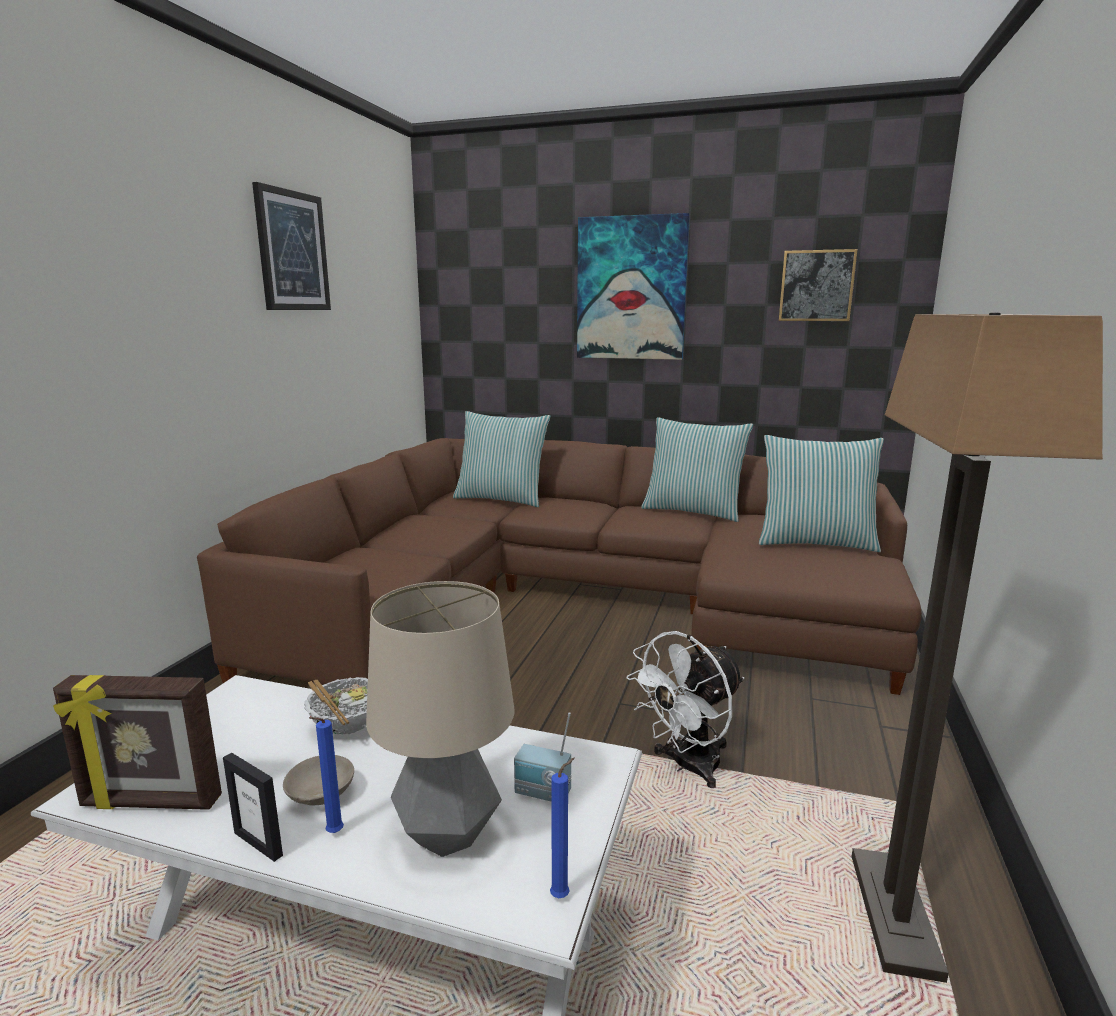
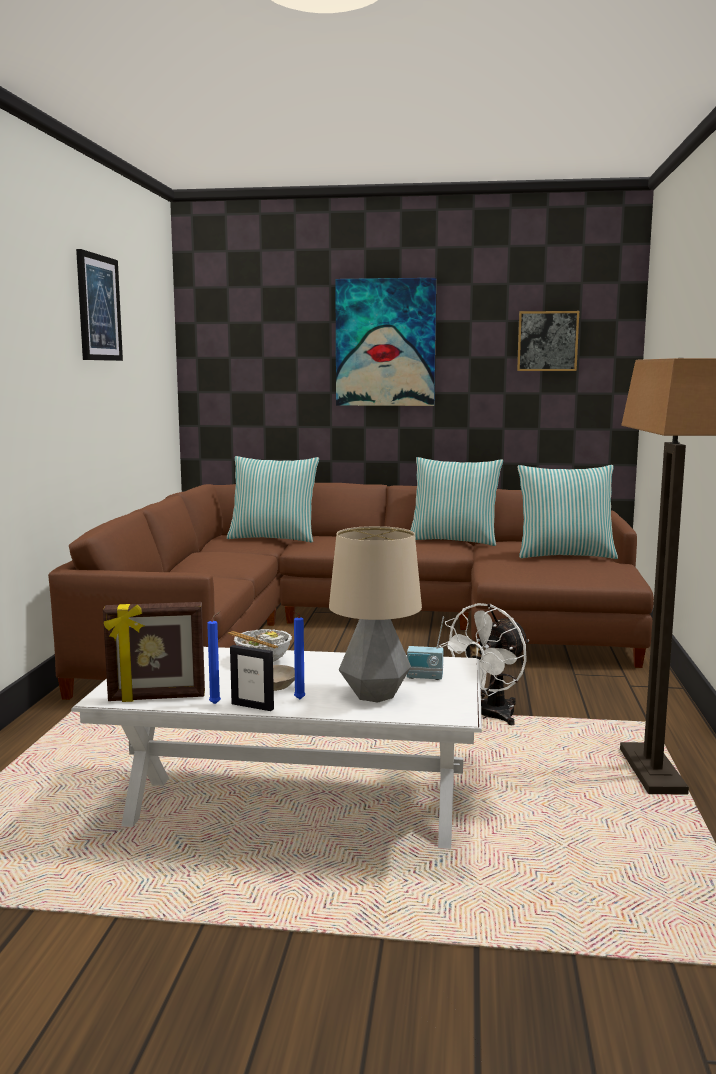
camera: 10 degrees left, 5 degrees down
blue candle [550,758,575,898] -> blue candle moved to [207,611,221,704]

